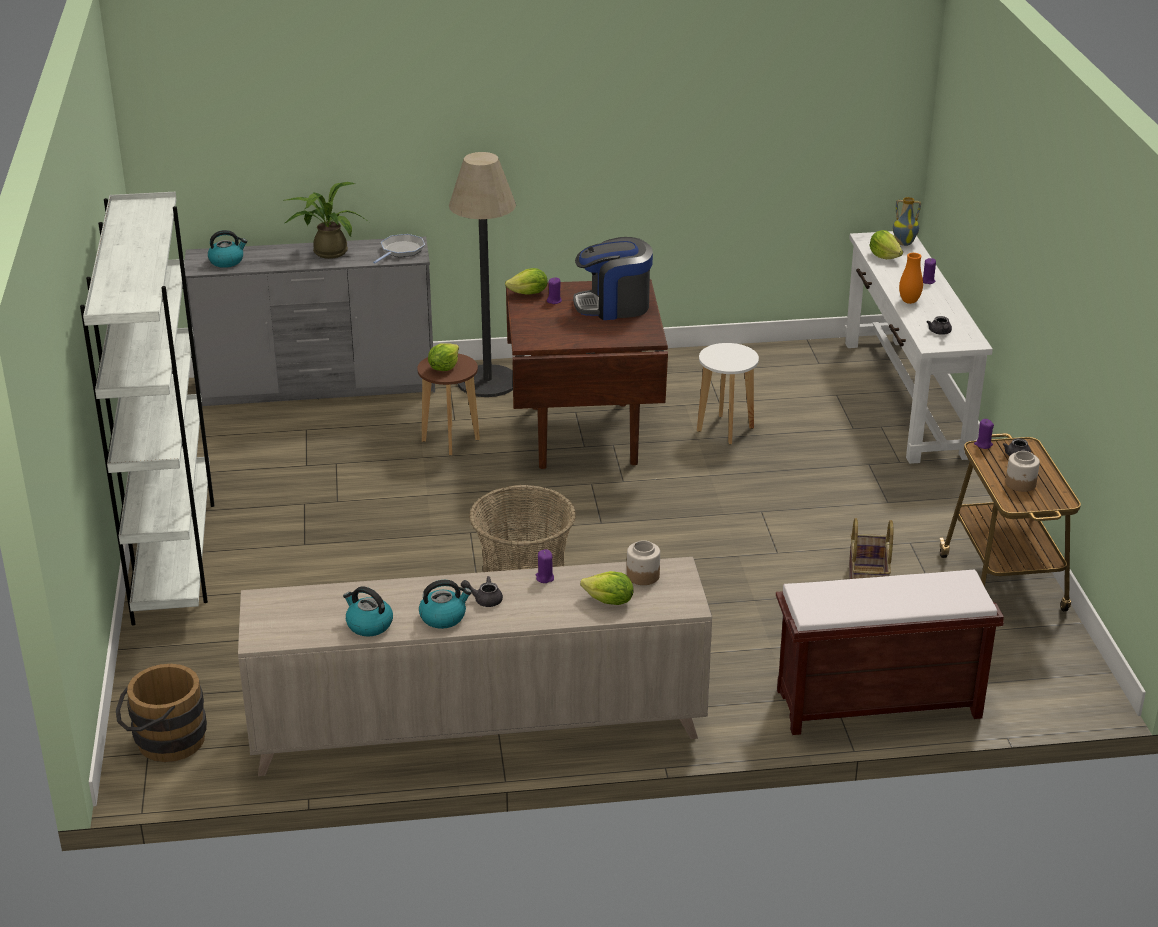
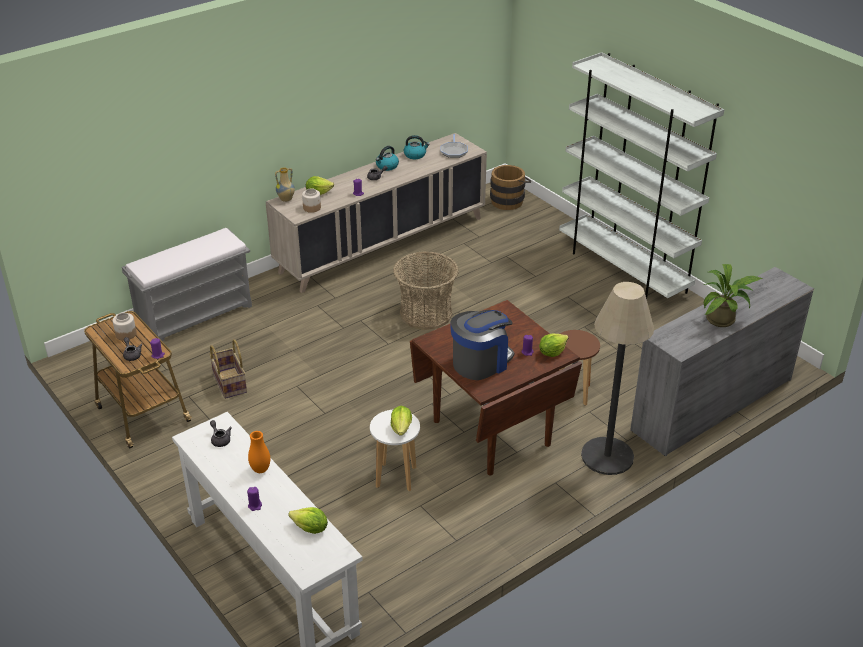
camera: 150 degrees right, 5 degrees up
kettle [208,230,247,268] -> none
frying pan [373,234,425,264] -> frying pan moved to [441,134,468,158]
lettuce [428,343,459,371] -> lettuce moved to [391,406,412,436]
brown bench [776,570,1004,735] -> grey bench [122,228,252,342]
vase [893,197,921,246] -> vase moved to [275,167,295,202]

